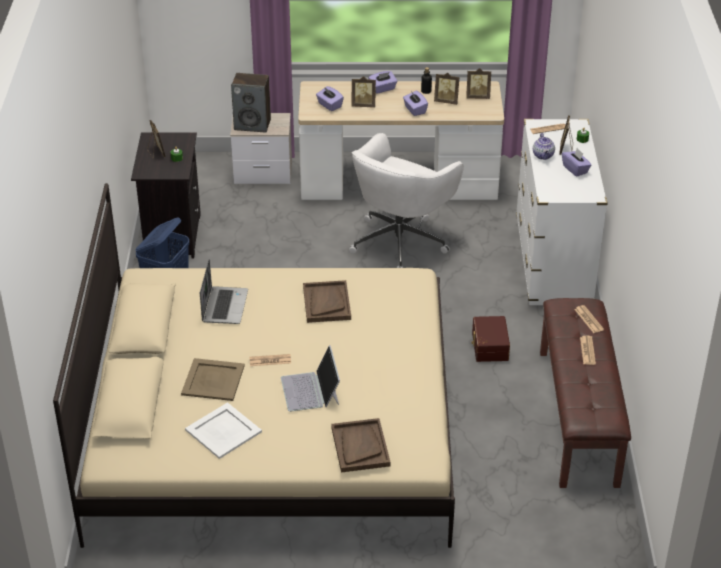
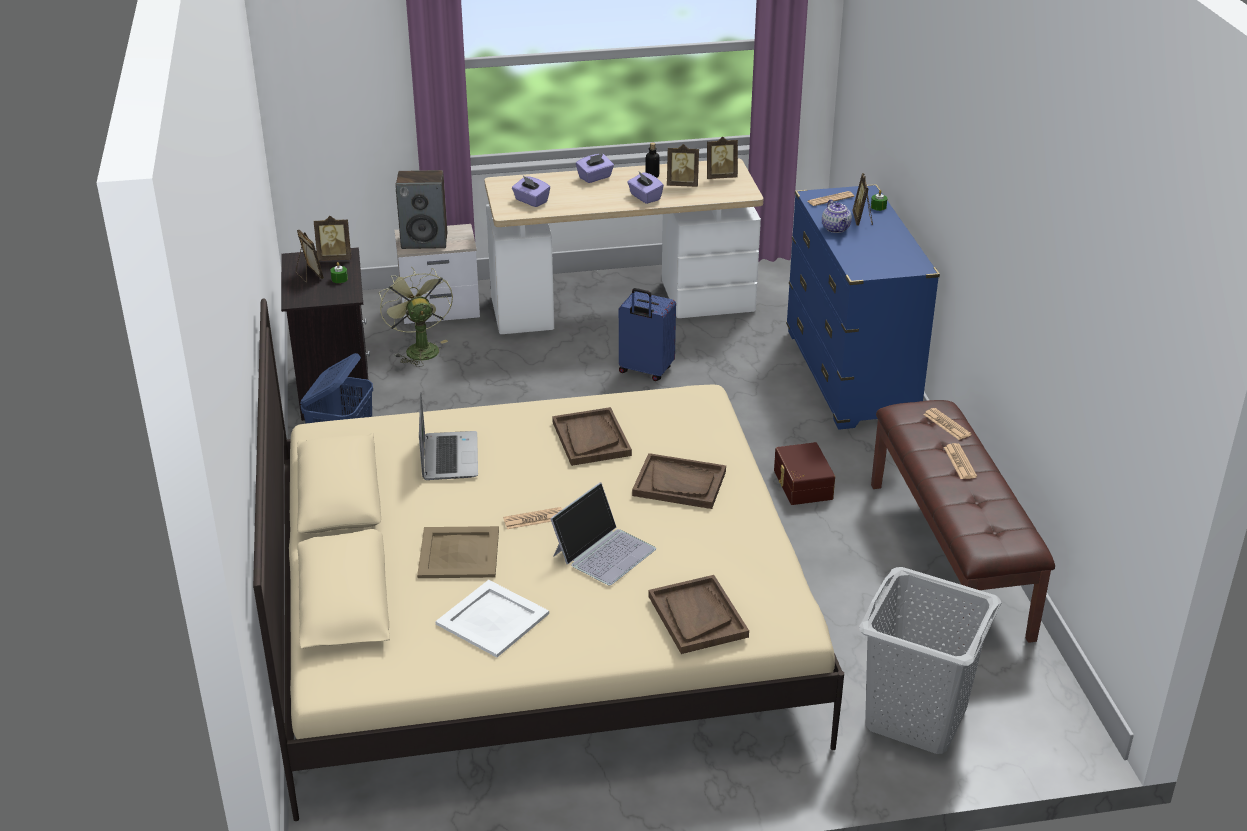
camera: 10 degrees left, 5 degrees down
laptop [281,345,340,412] -> laptop turned 120 degrees counterclockwise [550,482,656,585]
white office chair [349,133,464,268] -> blue suitcase [619,288,676,381]
picture frame [351,76,376,108] -> picture frame moved to [314,216,351,261]
white dresser [516,119,608,305] -> blue dresser [786,184,940,430]
purple tissue box [562,148,591,177] -> none
none -> green fan [379,267,453,367]
none -> brown tray [632,453,726,509]
none -> grey laundry basket [859,567,1001,754]

